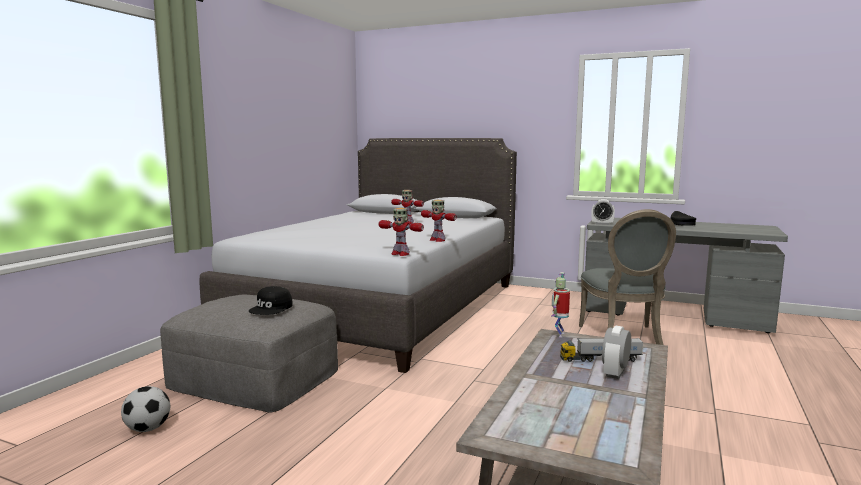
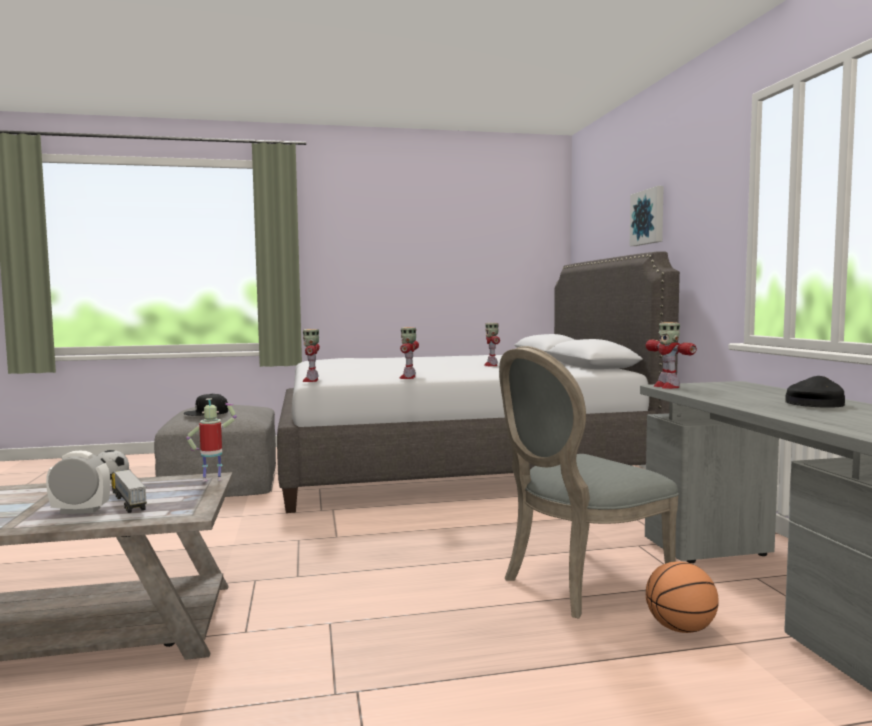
camera: 55 degrees right, 5 degrees down
alarm clock [591,199,615,225] -> toy robot [646,322,697,389]
none -> picture [630,186,664,246]
none -> basketball [646,562,719,633]

